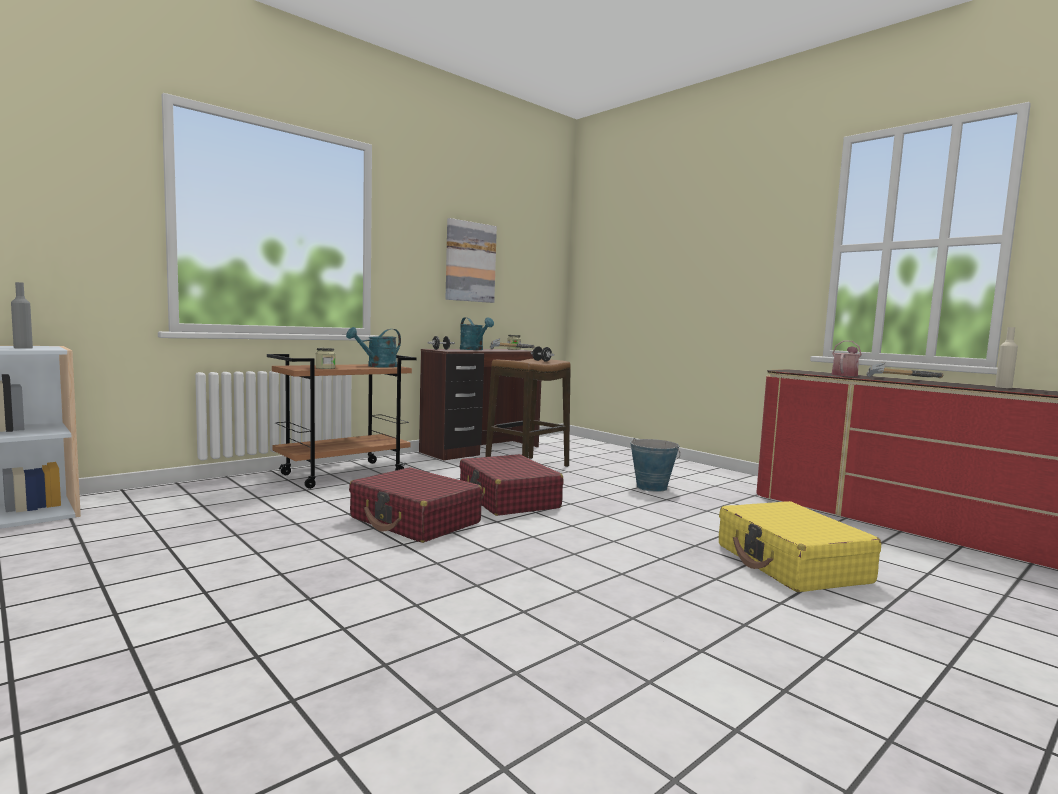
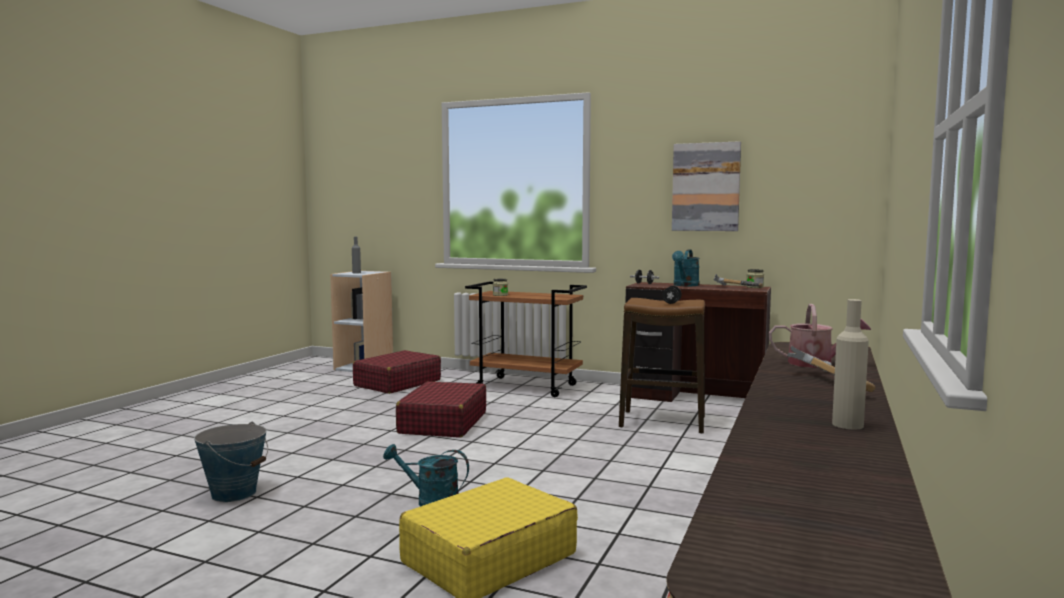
camera: 65 degrees right, 0 degrees up
turquoise watering can [346,327,401,368] -> turquoise watering can moved to [383,444,469,507]
red suitcase [459,454,564,516] -> red suitcase moved to [353,350,441,394]
bucket [630,438,680,492] -> bucket moved to [194,422,268,502]

